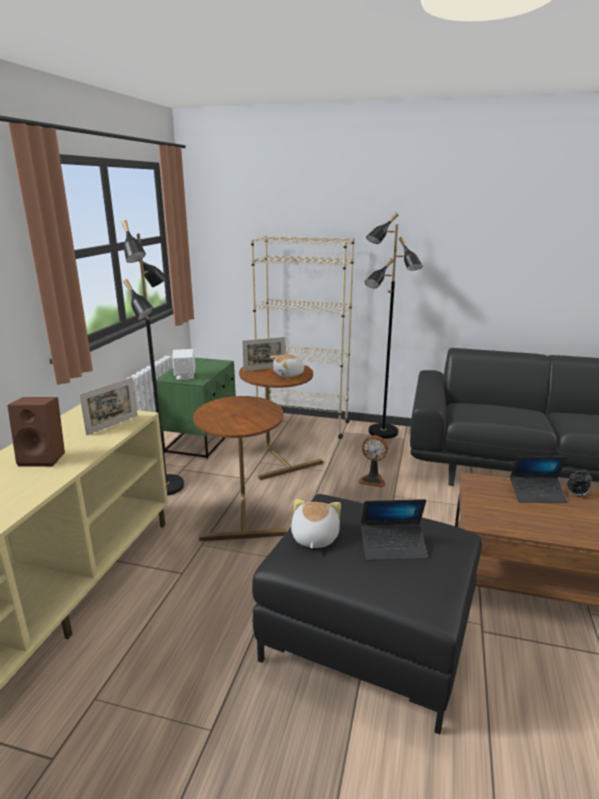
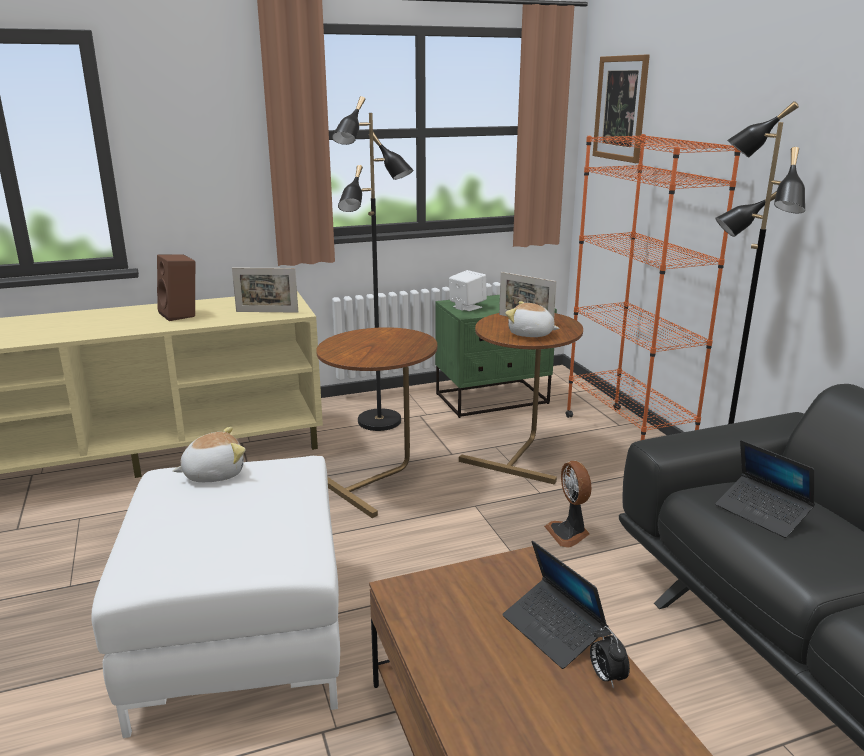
camera: 55 degrees right, 0 degrees up
beige bookcase [251,236,354,439] -> orange bookcase [566,134,740,440]
black ottoman [252,494,482,734] -> white ottoman [91,456,340,738]
laptop [360,499,428,561] -> laptop moved to [715,440,815,538]
none -> picture [593,54,650,163]

